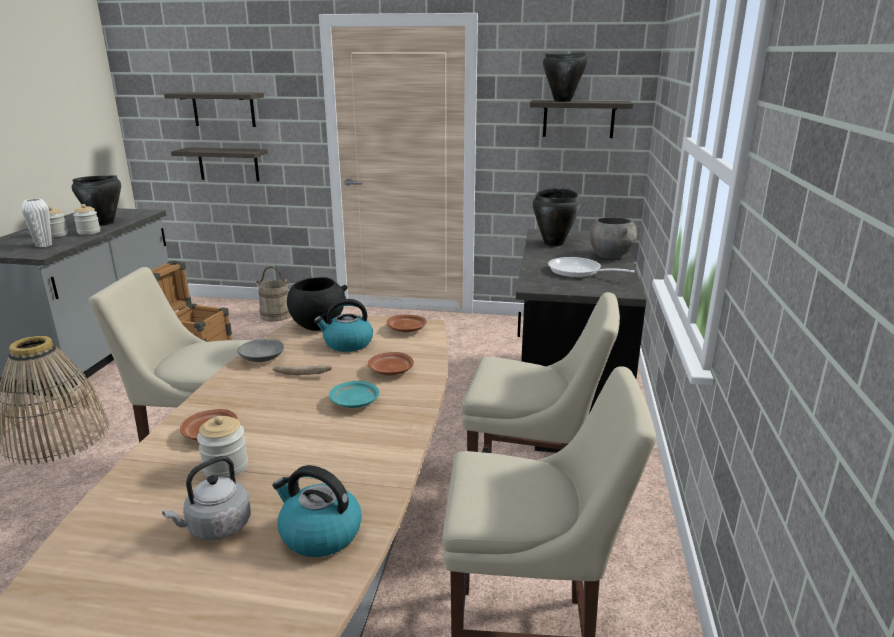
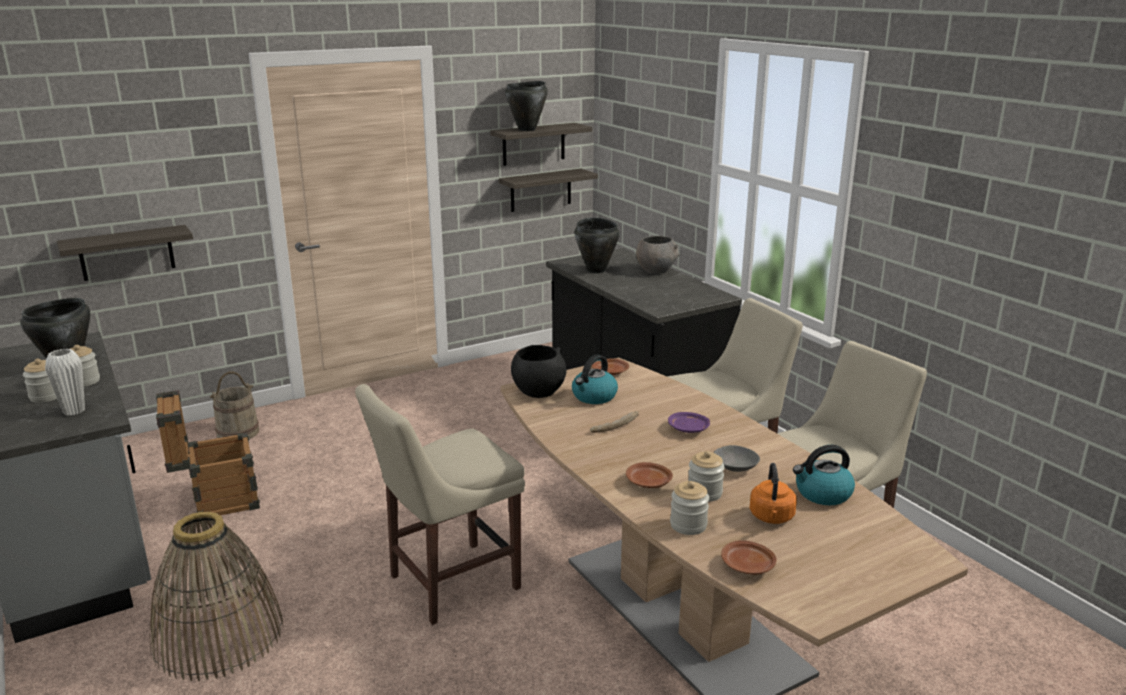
camera: 40 degrees left, 0 degrees up
grey kettle [162,456,251,540] -> orange kettle [750,463,797,524]
shelf [164,92,264,127] -> shelf moved to [499,169,598,212]
grey bowl [237,339,284,362] -> grey bowl moved to [714,445,760,472]
turquoise plate [329,381,380,408] -> purple plate [668,412,710,433]
brown plate [368,352,414,375] -> brown plate moved to [721,540,777,575]
frying pan [548,257,635,278] -> none
none -> jar [670,481,709,535]

